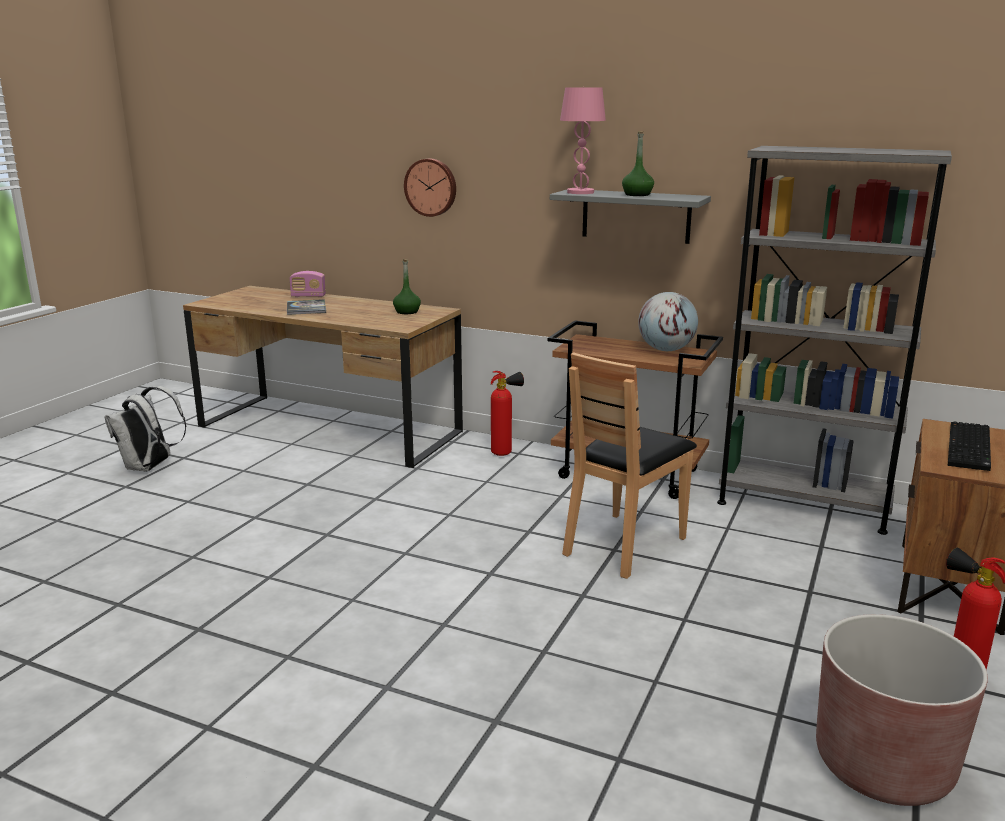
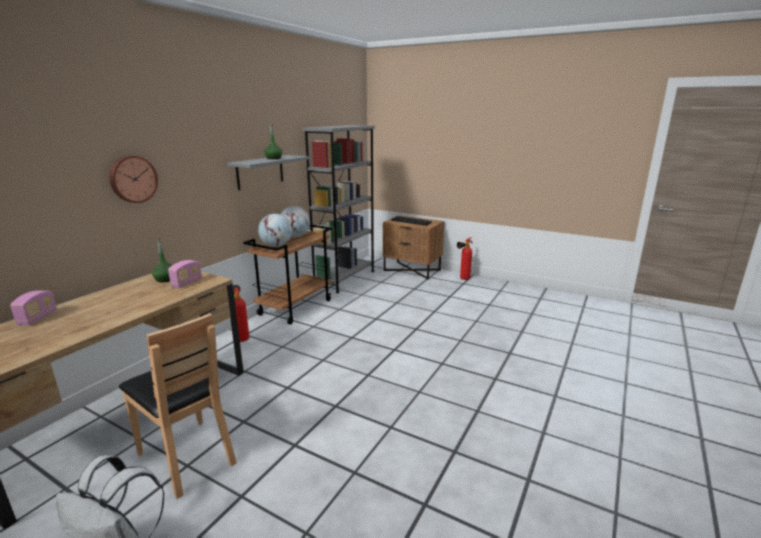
camera: 85 degrees left, 0 degrees up
book [287,299,326,315] -> none
pink table lamp [560,87,606,194] -> none
brown chair [562,352,697,579] -> brown chair moved to [119,313,237,499]
brown planter [816,614,988,806] -> none
none -> radio [168,260,202,288]
none -> globe [258,214,292,247]

